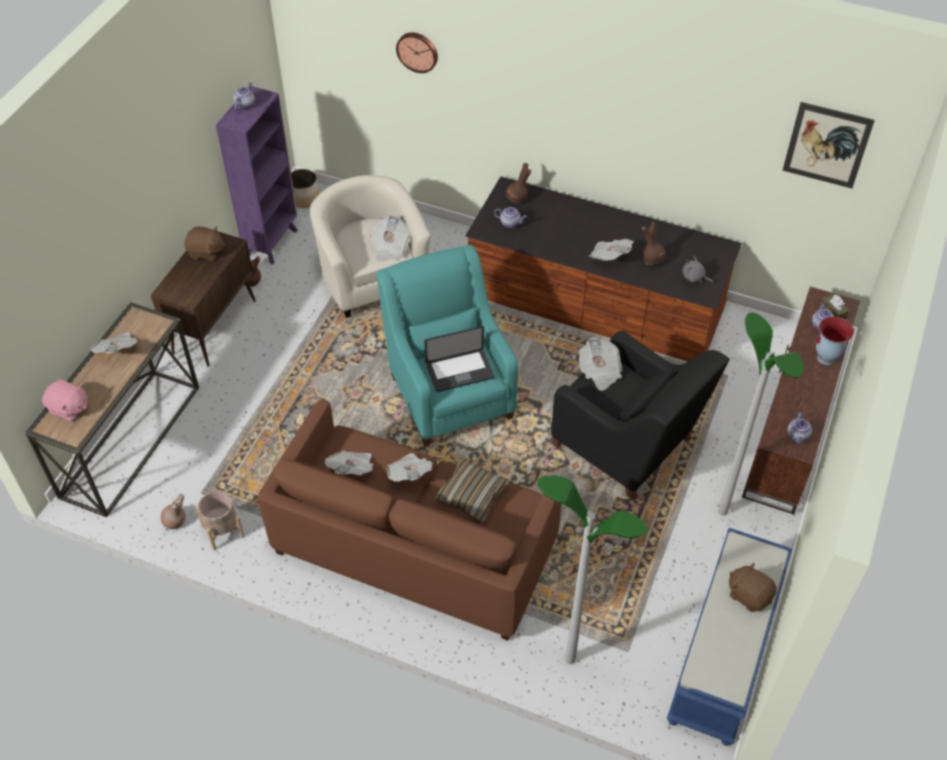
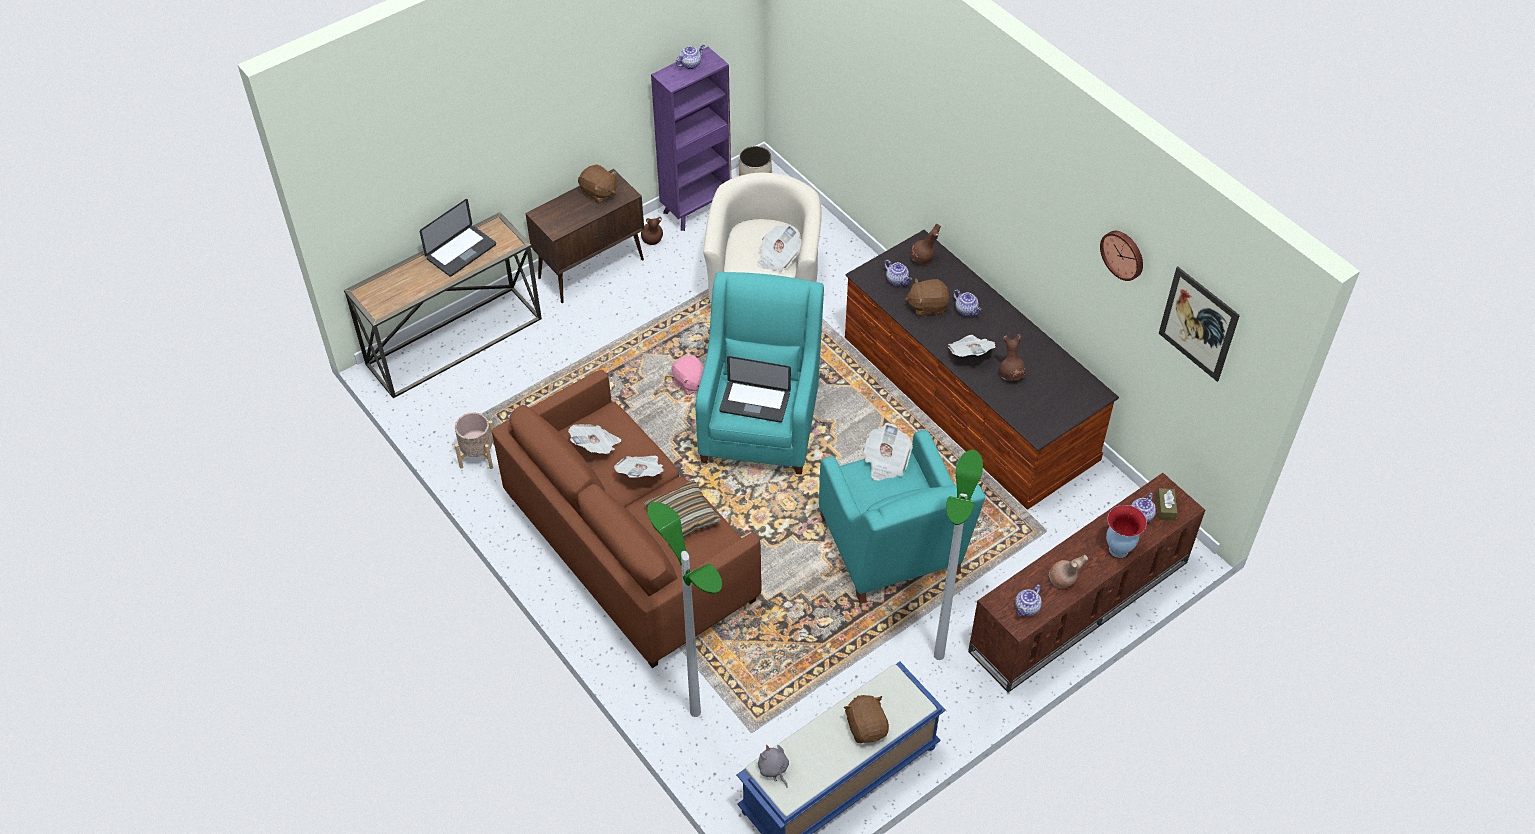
camera: 30 degrees right, 0 degrees up
pink plush toy [42,380,87,422] -> pink plush toy moved to [671,355,704,395]
newspaper [90,333,139,354] -> laptop [420,199,496,276]
brown vase [161,494,185,530] -> brown vase moved to [1049,555,1088,588]
wall clock [396,33,438,73] -> wall clock moved to [1100,231,1143,281]
black armchair [551,331,730,501] -> turquoise armchair [819,430,985,604]
grey plush toy [682,256,713,283] -> grey plush toy moved to [758,745,789,788]
none -> brown plush toy [905,278,950,316]
none -> teapot [953,290,982,316]

